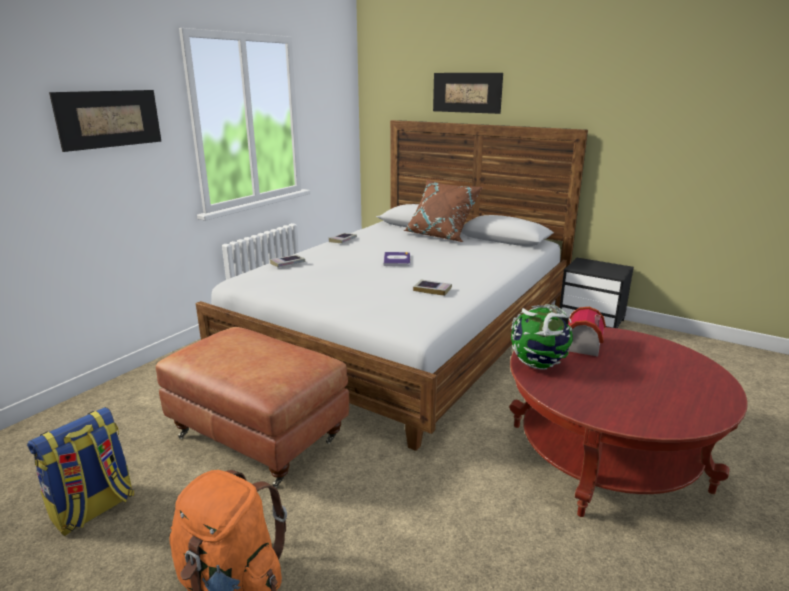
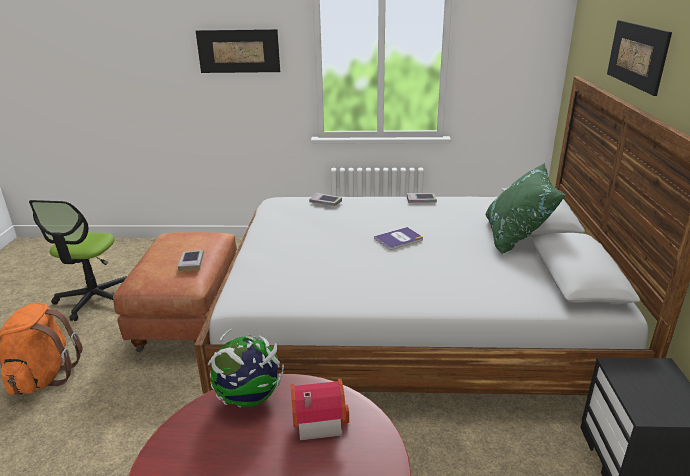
camera: 60 degrees right, 5 degrees up
backpack [27,407,134,536] -> office chair [29,200,127,321]
brown pillow [403,180,483,242] -> green pillow [485,163,566,254]
book [413,279,452,296] -> book moved to [177,250,204,271]

